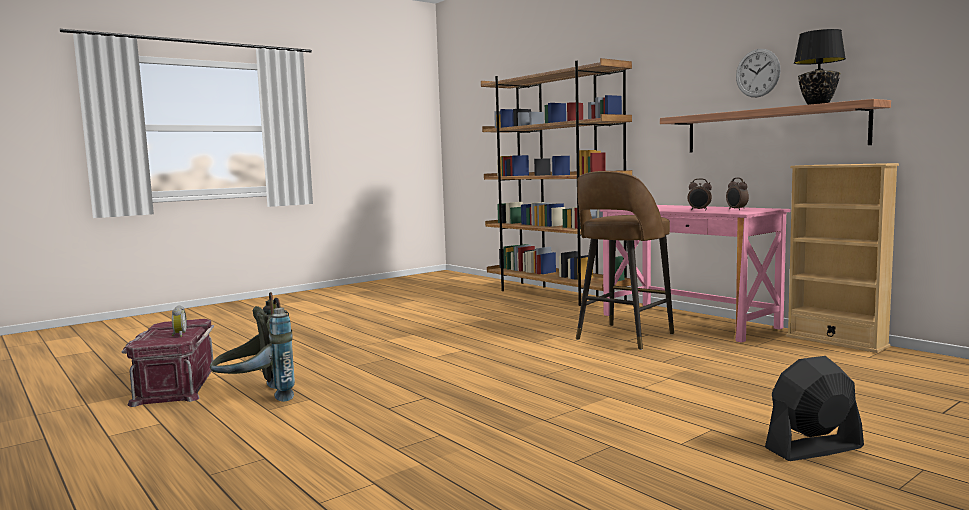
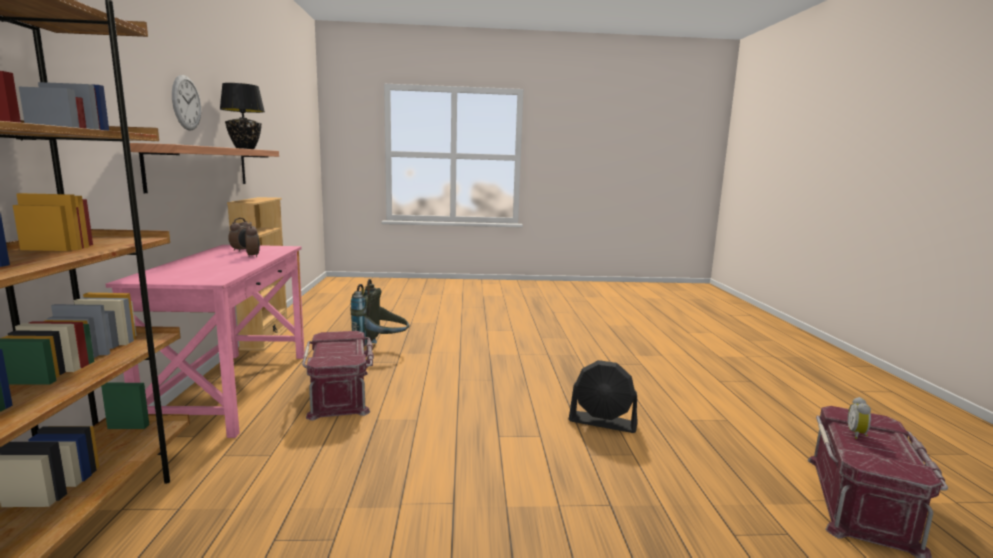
camera: 145 degrees left, 5 degrees up
grey backpack [210,292,295,402] -> grey backpack moved to [350,279,410,346]
brown stool [576,171,674,350] -> red storage box [302,331,374,421]
black fan [765,356,864,461] -> black fan moved to [569,360,638,433]

